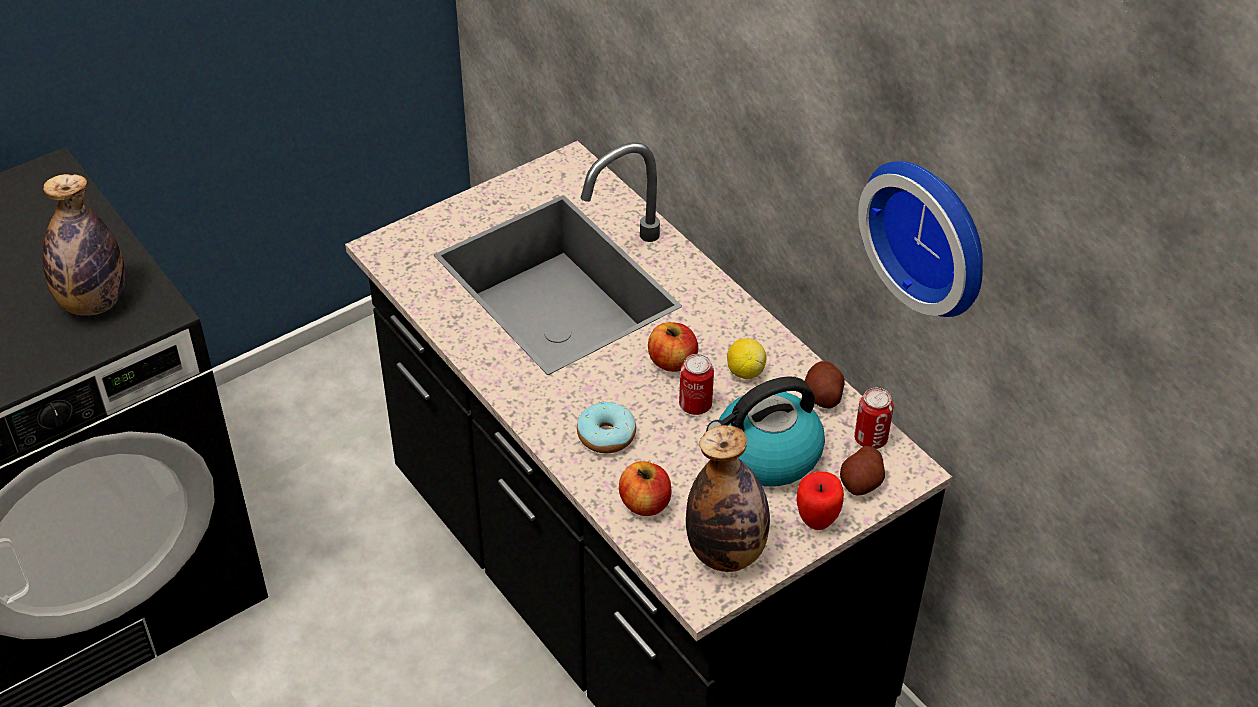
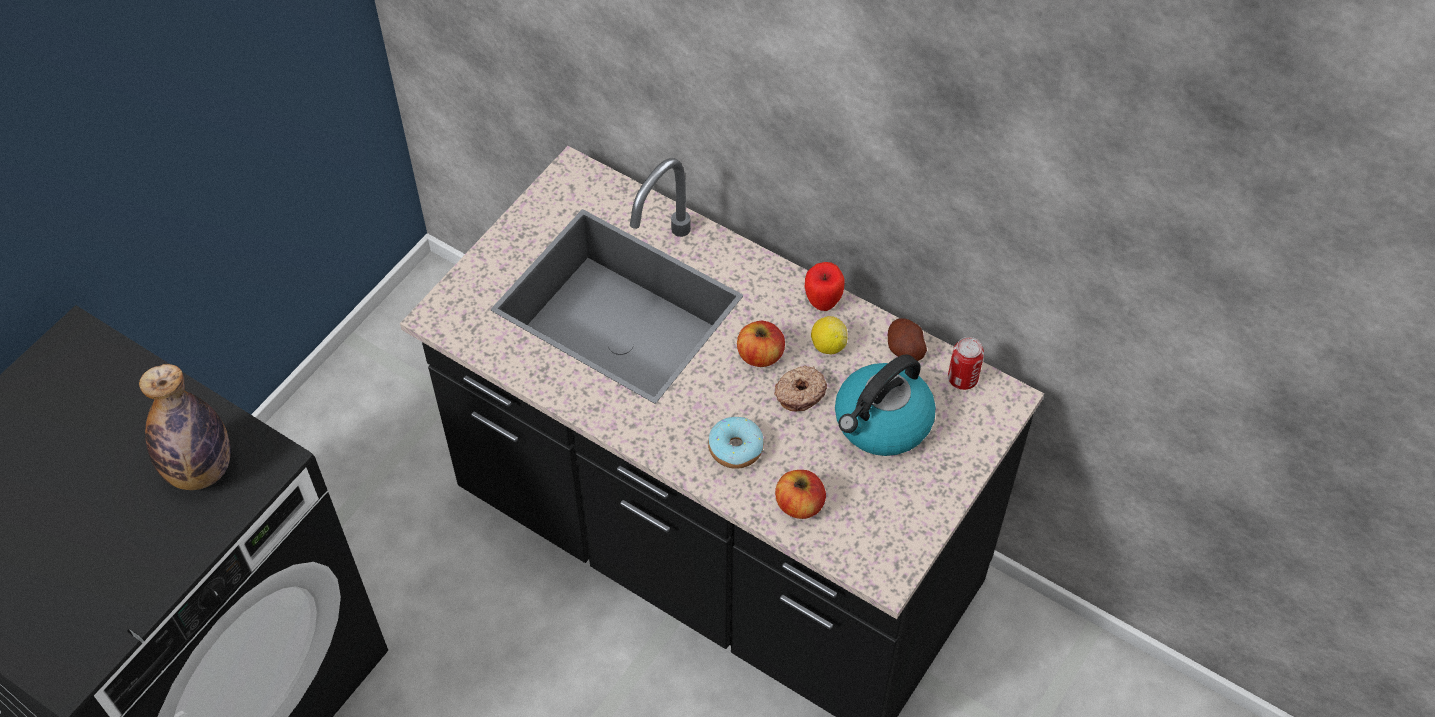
camera: 20 degrees left, 10 degrees up
can [679,354,714,415] -> donut [774,366,827,412]
bottle [686,425,770,572] -> none
apple [797,471,844,530] -> apple moved to [805,262,845,311]
potato [840,446,885,496] -> none
wall clock [858,161,983,317] -> none

